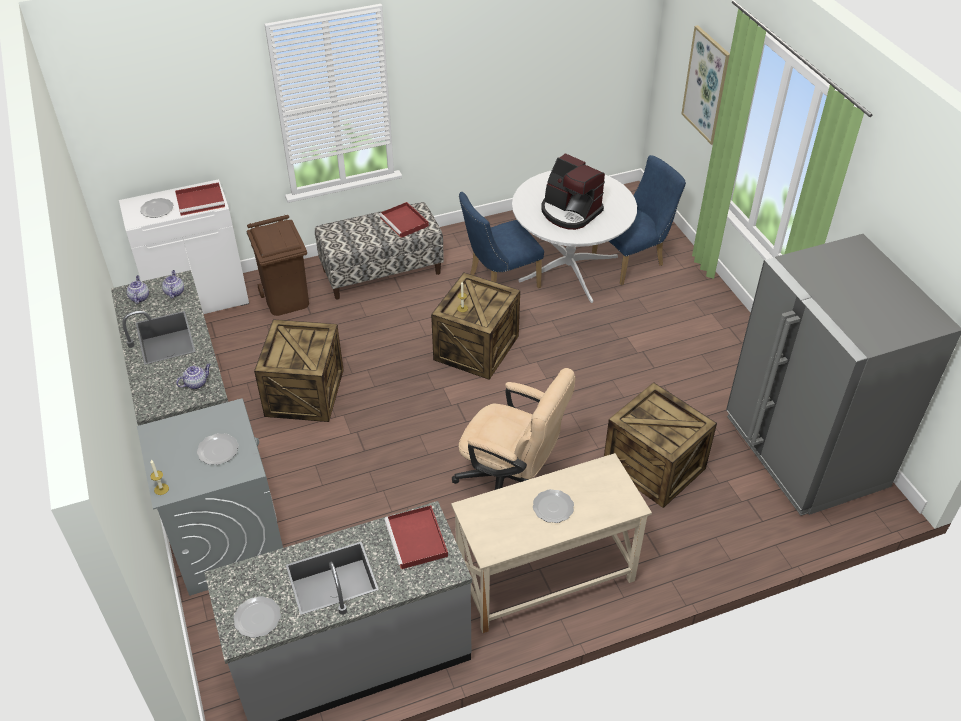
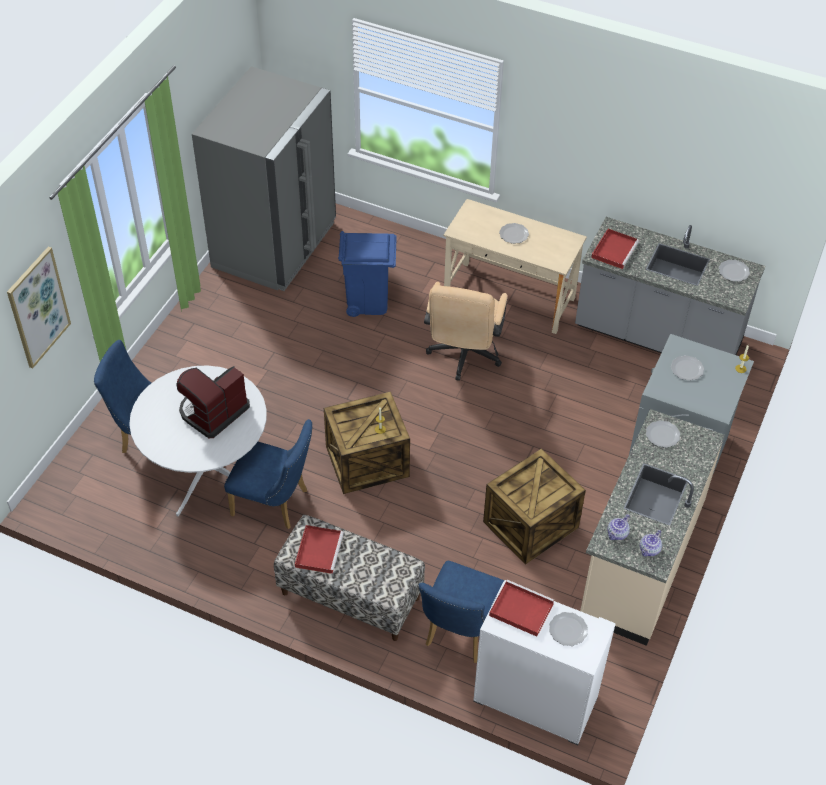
camera: 135 degrees left, 5 degrees up
teapot [176,363,211,389] -> plate [646,420,680,448]
brown trash can [247,215,309,316] -> blue chair [419,561,504,663]
beige office chair [452,368,576,490] -> beige office chair turned 150 degrees counterclockwise [424,282,508,381]
coffee machine [541,153,605,230] -> coffee machine turned 135 degrees counterclockwise [177,366,250,438]
crate [604,382,717,508] -> blue trash can [338,231,397,317]

